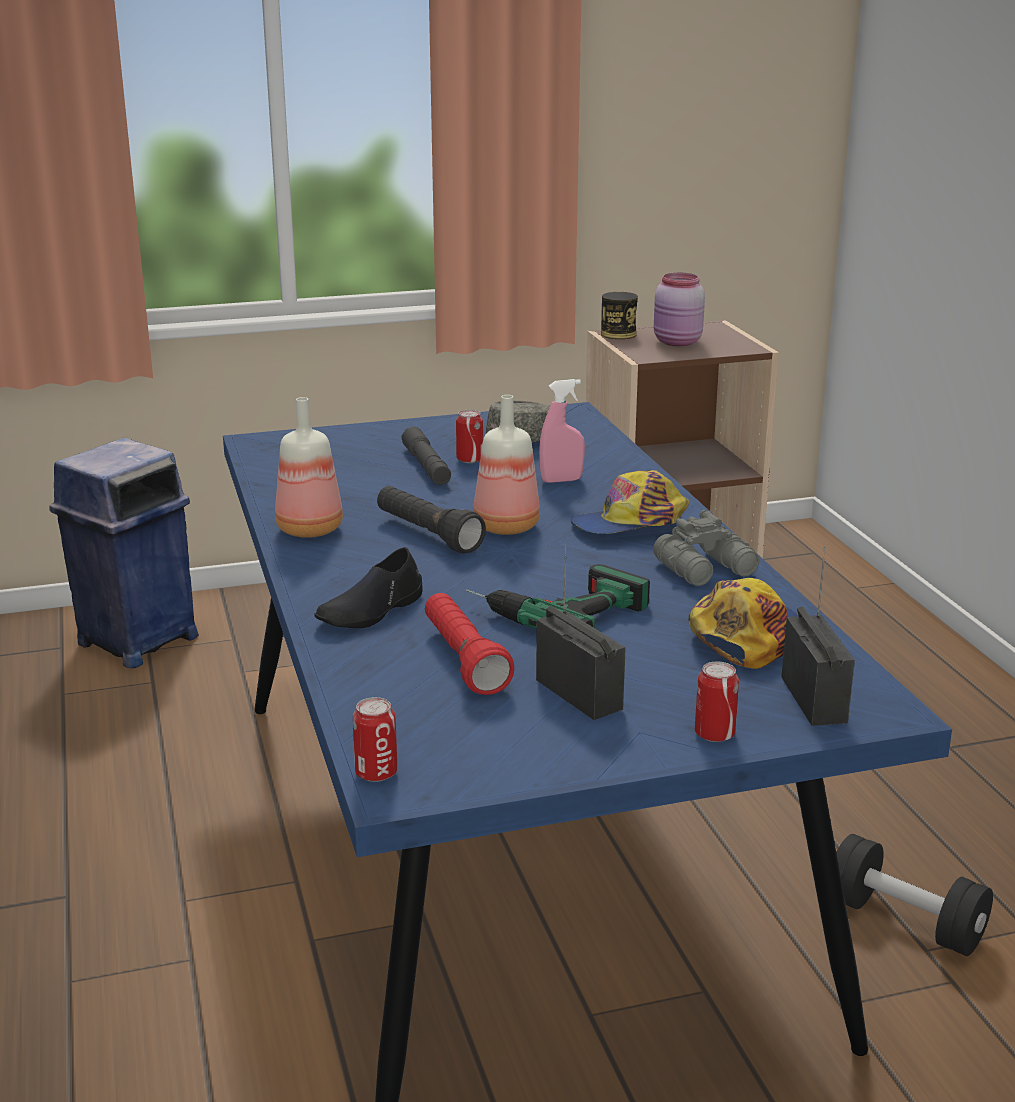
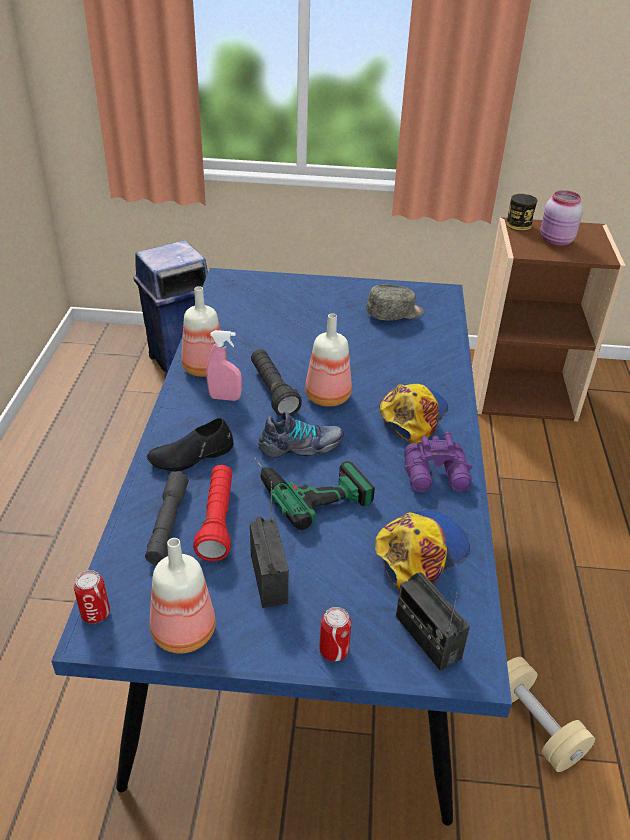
camera: 20 degrees right, 15 degrees up
grey flashlight [401,426,451,485] -> grey flashlight moved to [145,471,189,564]
can [456,410,483,463] -> none
pink spray bottle [539,379,585,483] -> pink spray bottle moved to [206,330,242,401]
cap [571,470,689,534] -> cap turned 120 degrees clockwise [379,383,448,444]
grey binoculars [653,510,759,586] -> purple binoculars [404,432,472,492]
radio [781,547,855,726] -> radio turned 135 degrees clockwise [396,572,470,671]
black dumbbell [836,834,993,956] -> beige dumbbell [507,657,595,772]
none -> bottle [150,538,216,654]
none -> shoe [258,412,344,458]

